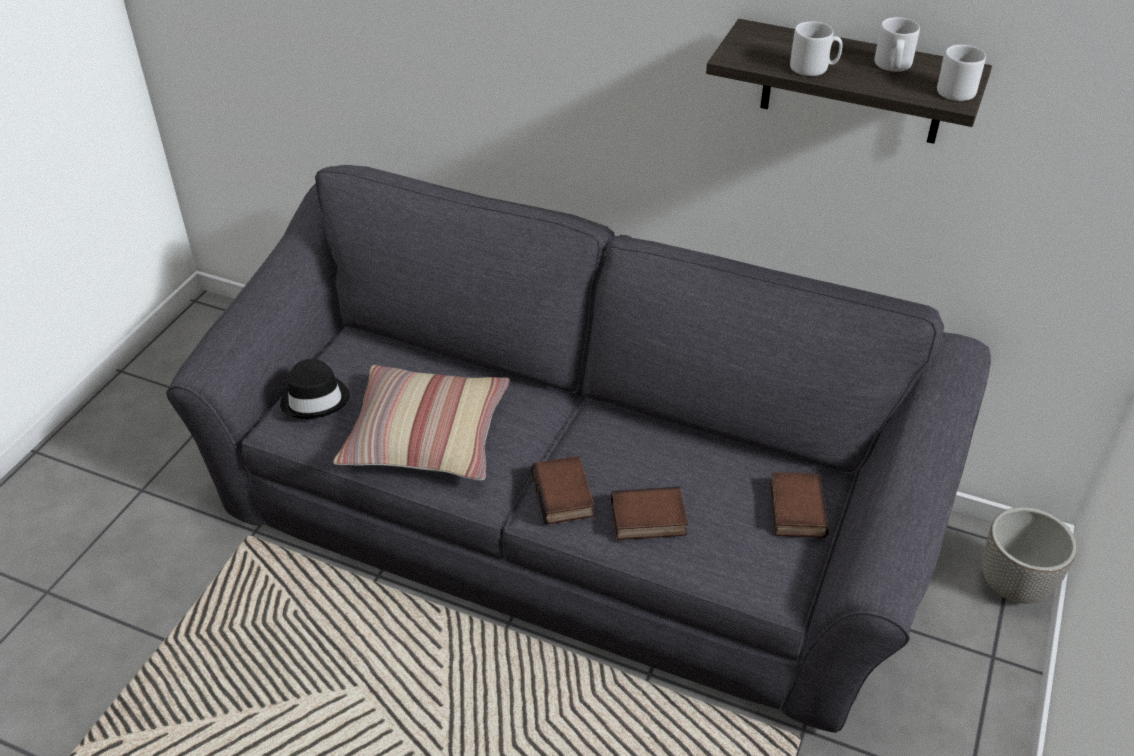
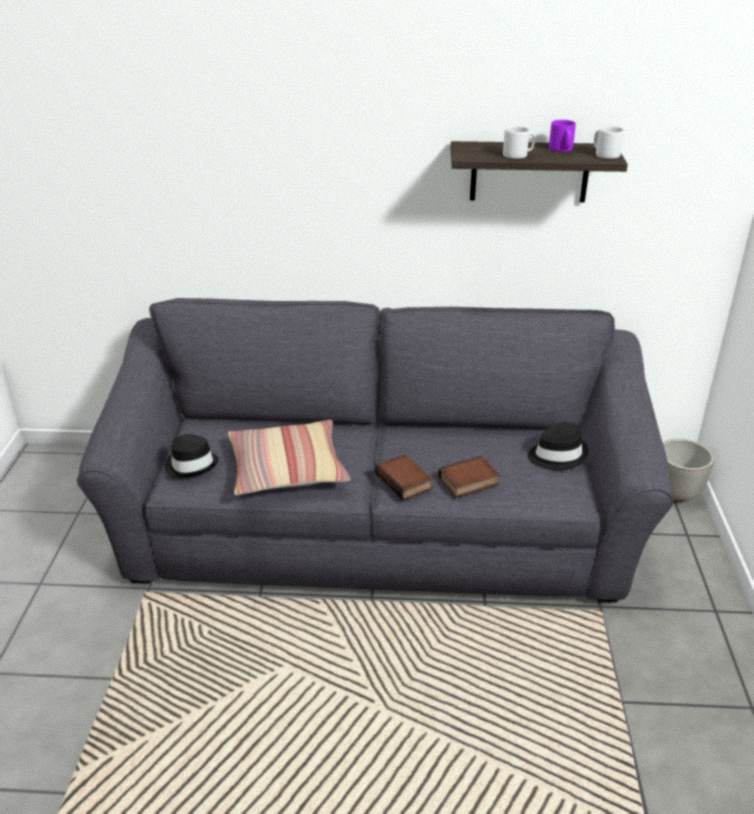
camera: 20 degrees left, 10 degrees down
book [770,472,829,538] -> black hat [528,422,588,470]
grey mug [874,17,920,72] -> purple mug [549,120,576,152]

